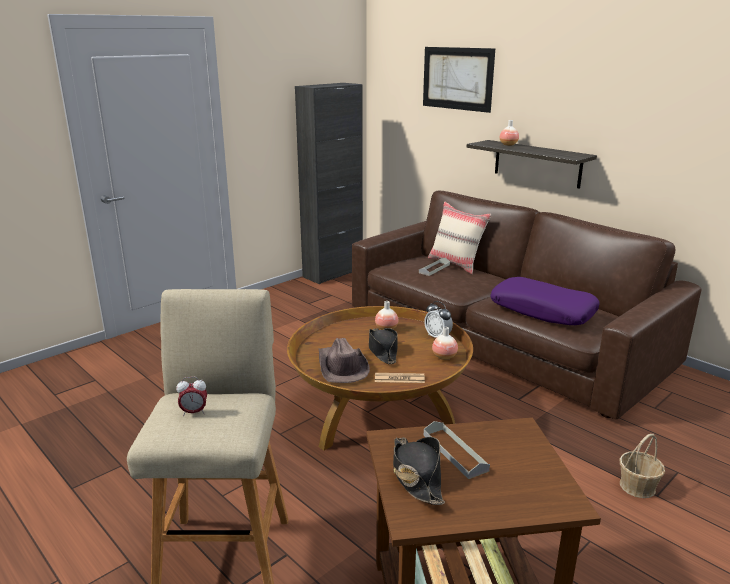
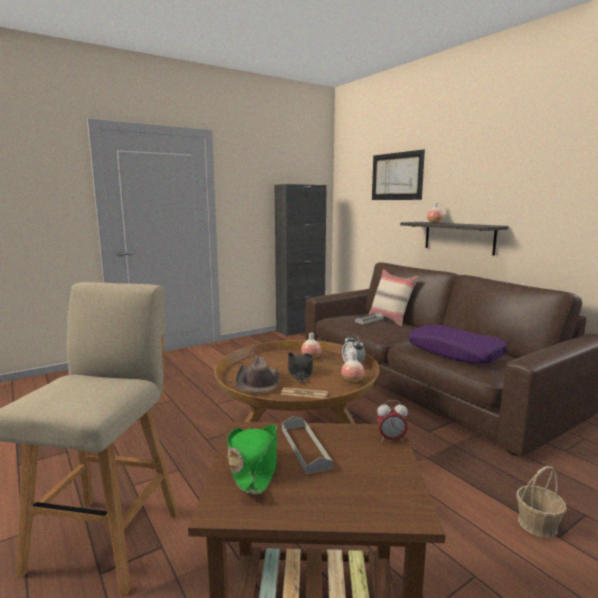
camera: 10 degrees right, 10 degrees down
alarm clock [176,377,207,416] -> alarm clock moved to [377,400,408,442]
black hat [393,437,445,505] -> green hat [227,424,277,495]

